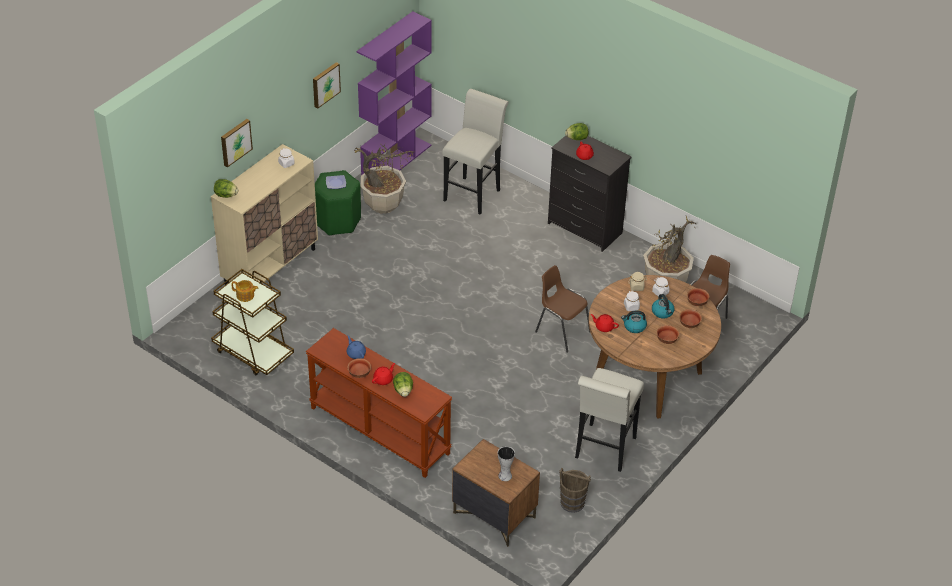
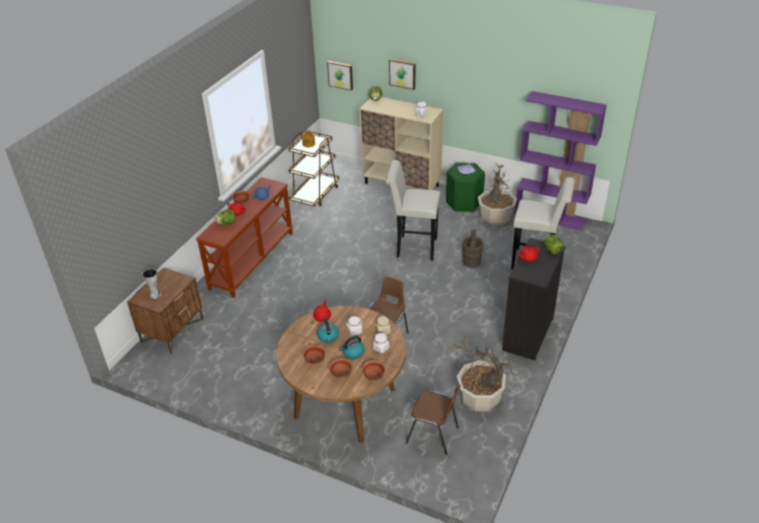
camera: 80 degrees right, 5 degrees down
picture [313,62,341,109] -> picture moved to [327,61,353,91]
brown bucket [559,468,591,513] -> brown bucket moved to [462,229,484,268]
white stool [575,368,644,472] -> white stool moved to [386,160,440,261]

